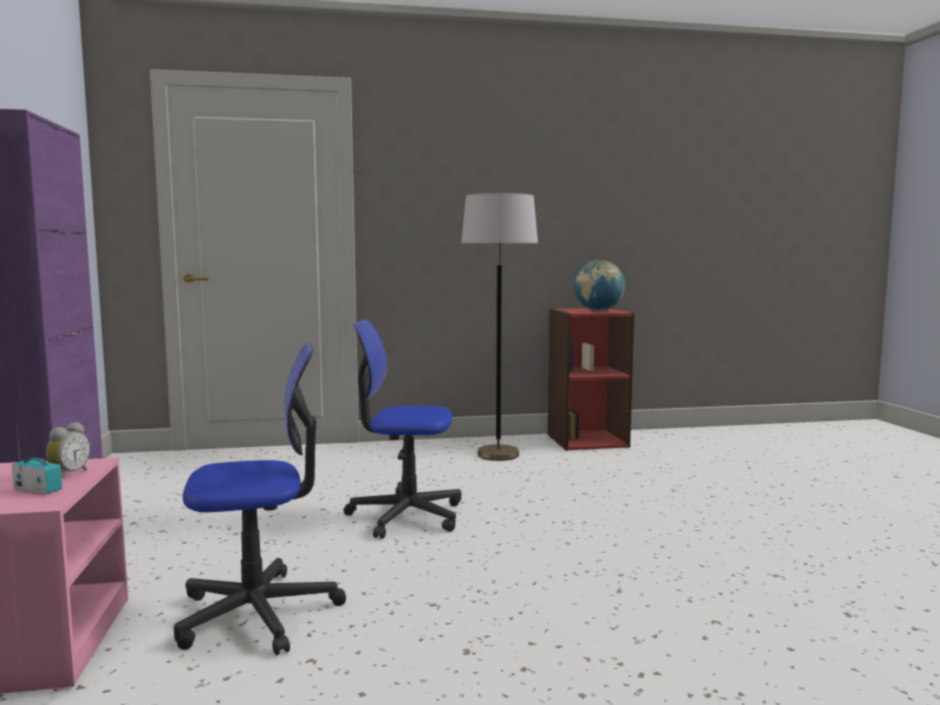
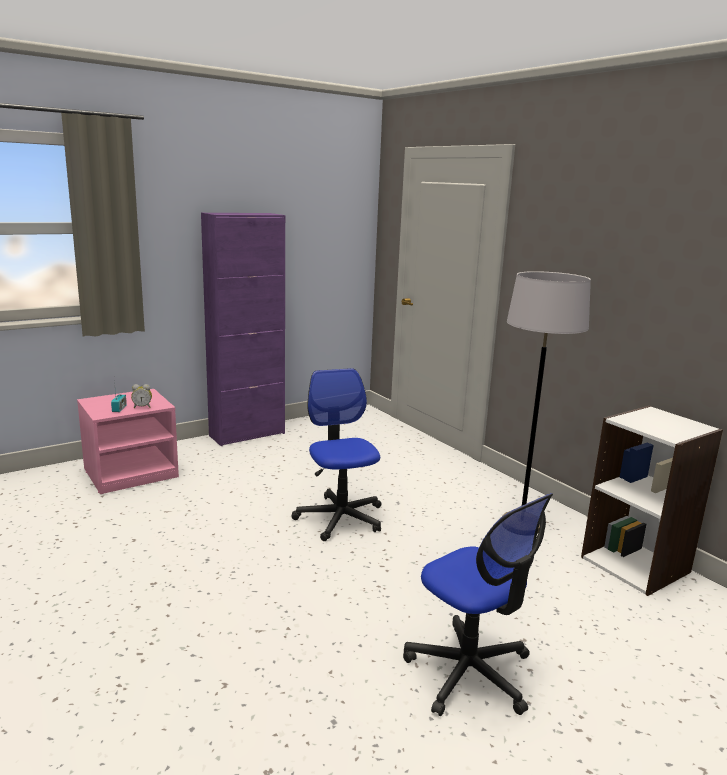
camera: 65 degrees right, 10 degrees up
office chair [174,342,346,655] -> office chair moved to [403,493,553,716]
red bookcase [547,308,634,451] -> white bookcase [581,406,723,596]
globe [574,260,625,311] -> none

